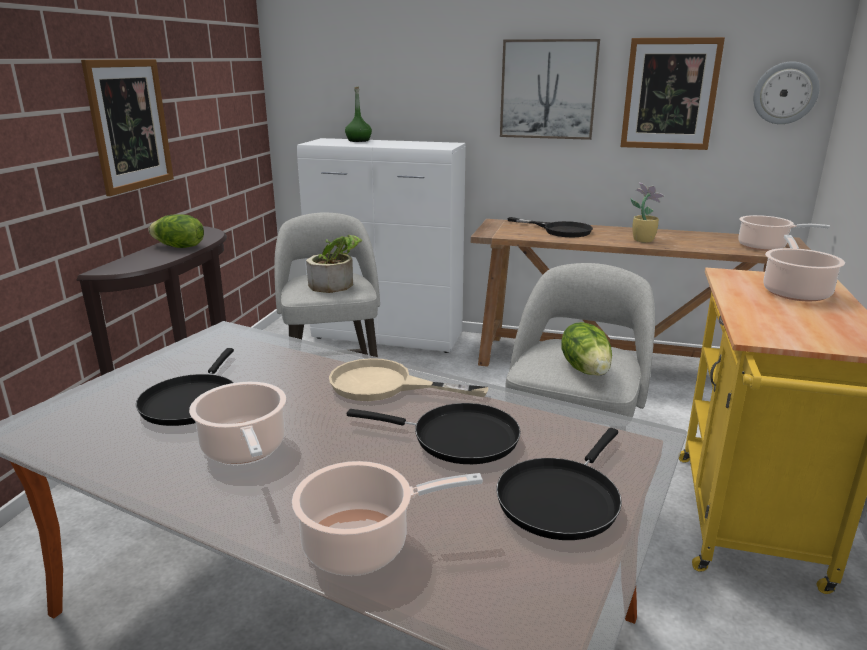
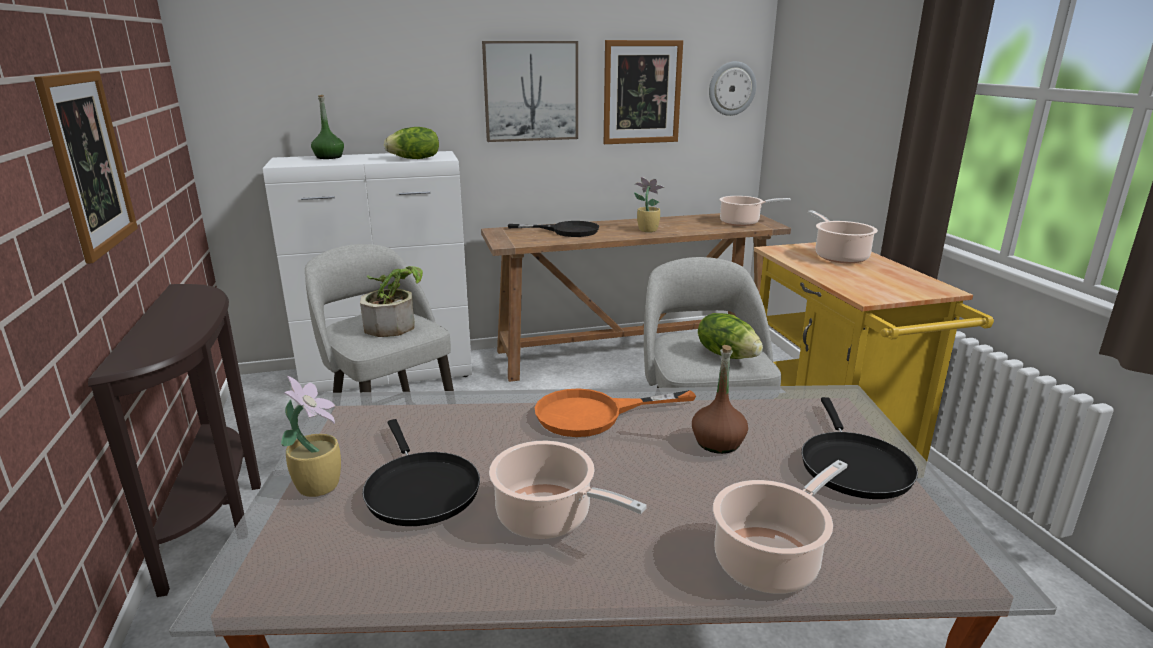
camera: 30 degrees left, 0 degrees up
lettuce [149,215,204,248] -> lettuce moved to [384,127,439,159]
beige frying pan [329,358,488,401] -> orange frying pan [535,388,696,437]
black frying pan [347,403,521,464] -> brown bottle [692,345,748,454]
none -> potted plant [281,376,341,497]

